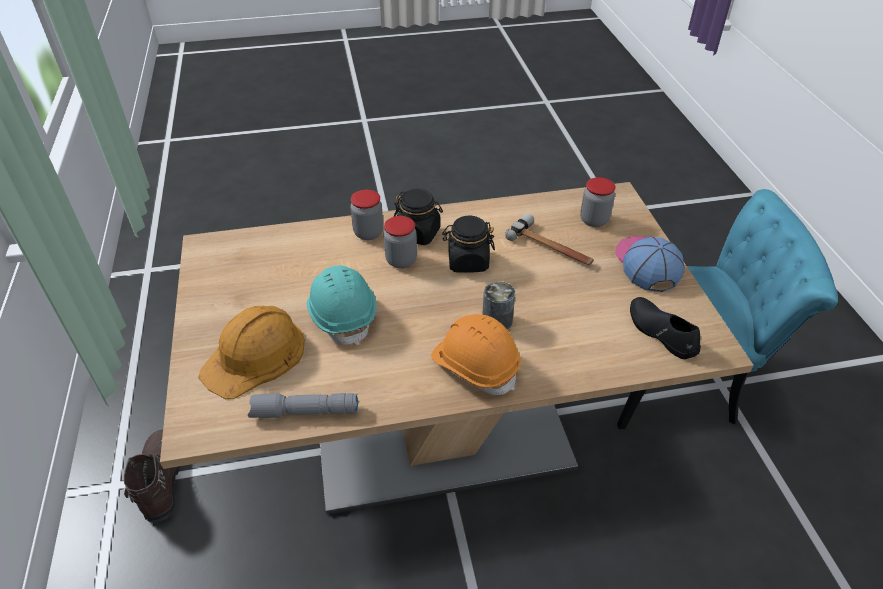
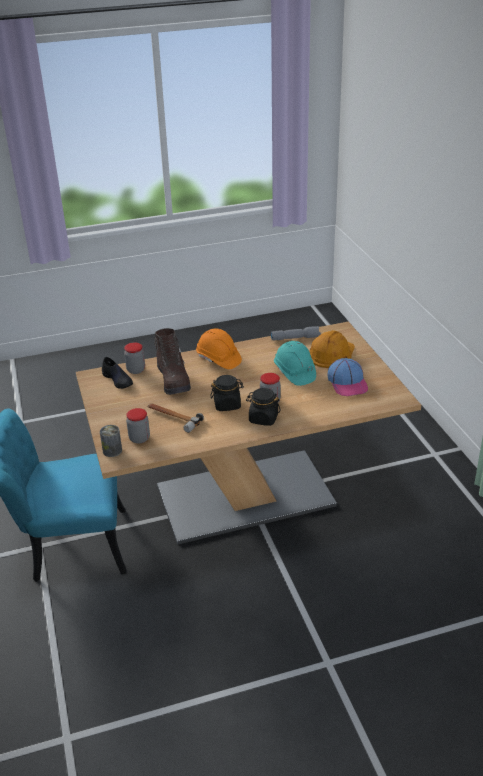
camera: 175 degrees right, 10 degrees down
brown boot [124,430,181,523] -> brown boot moved to [154,328,191,395]
jar [350,190,383,240] -> jar moved to [124,343,145,374]
can [482,281,515,330] -> can moved to [100,425,122,457]
cap [615,236,685,292] -> cap moved to [328,358,368,396]

